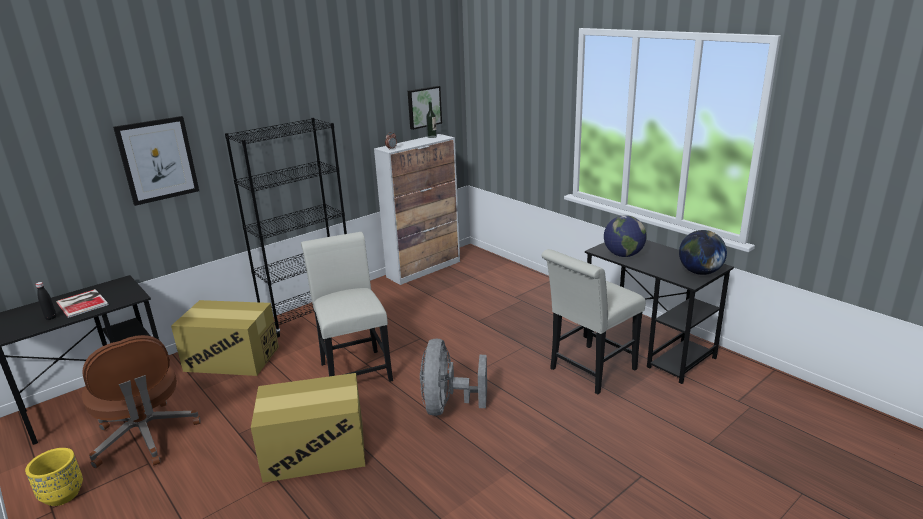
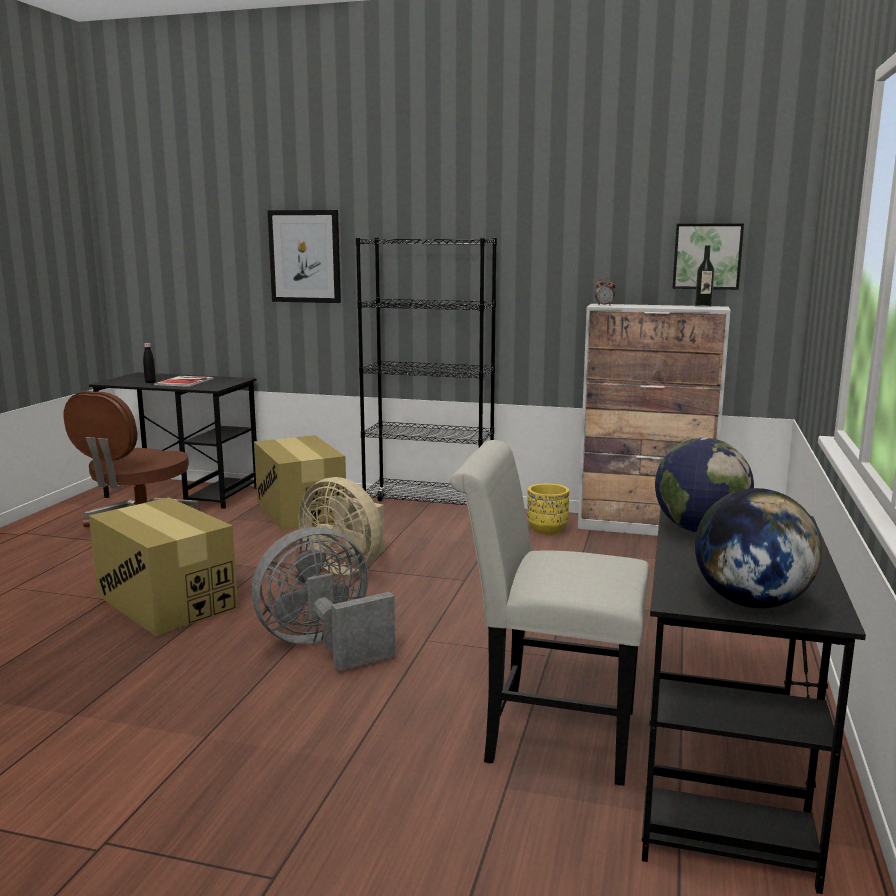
camera: 55 degrees right, 10 degrees down
yellow planter [25,448,83,506] -> yellow planter moved to [527,483,569,535]
white chair [301,232,393,382] -> beige fan [299,477,385,575]

